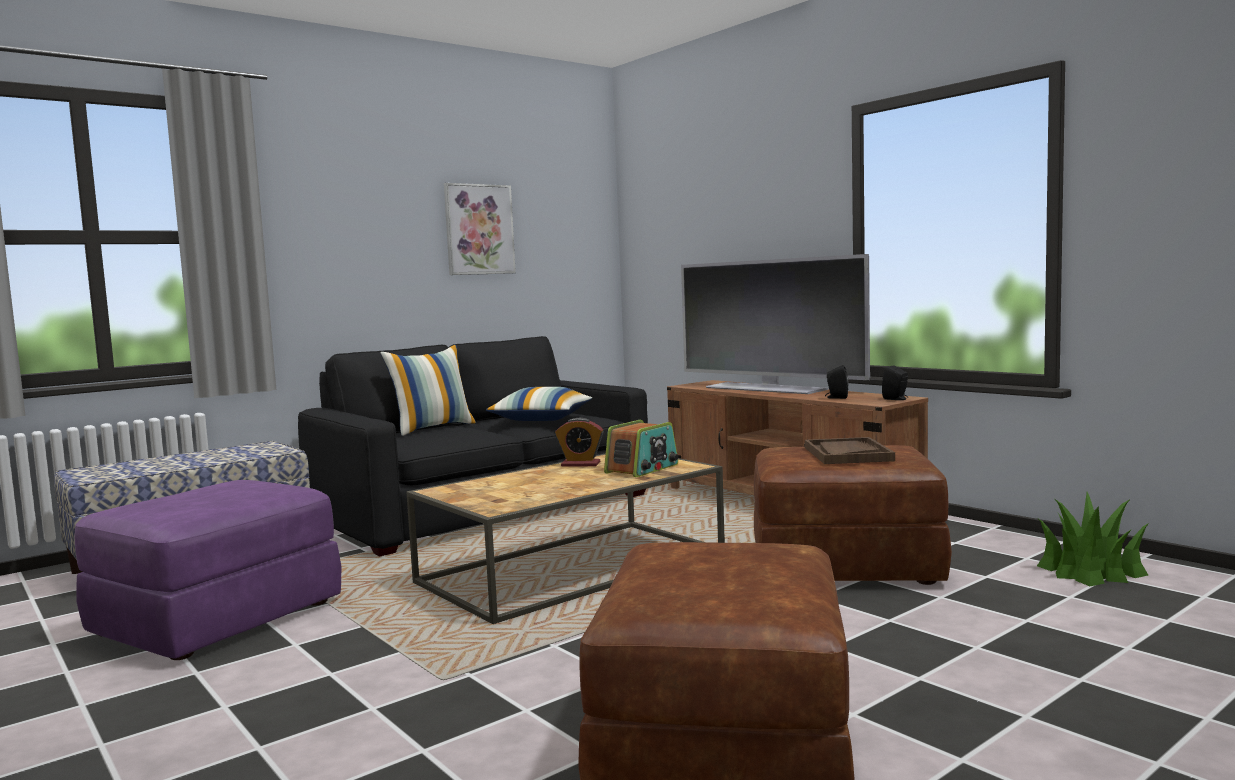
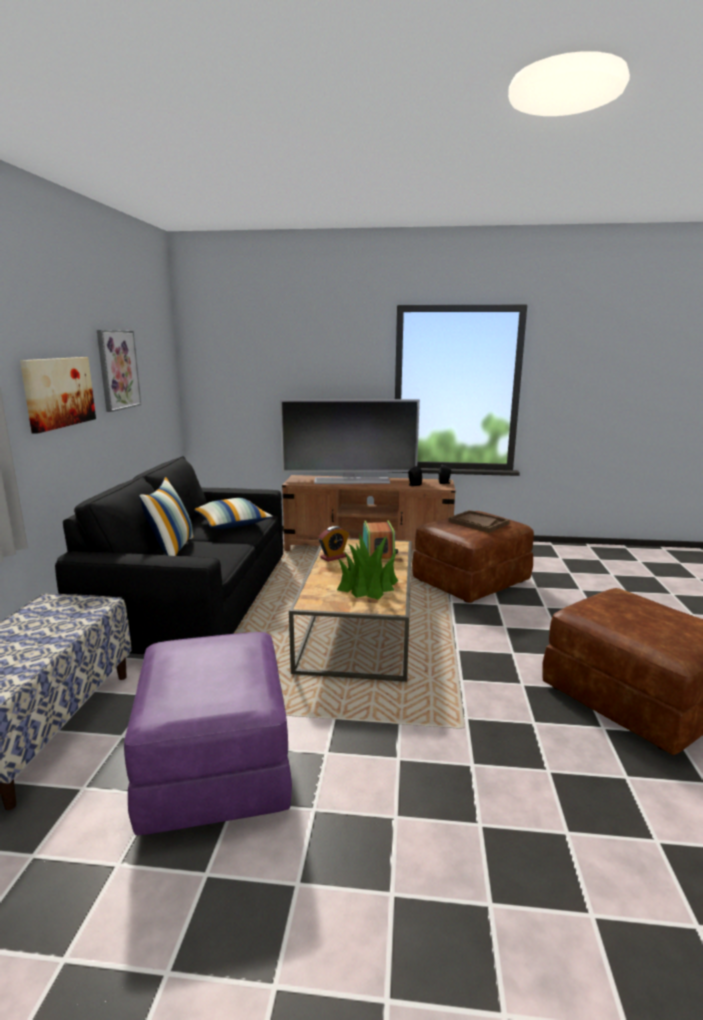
camera: 45 degrees left, 10 degrees up
potted plant [1037,492,1149,586] -> potted plant moved to [337,533,398,600]
none -> picture [20,357,96,434]

